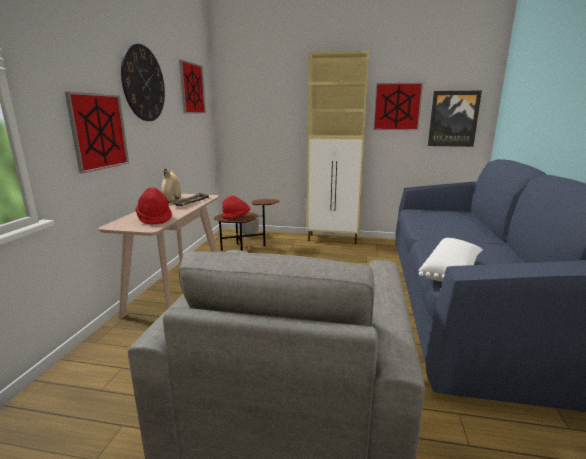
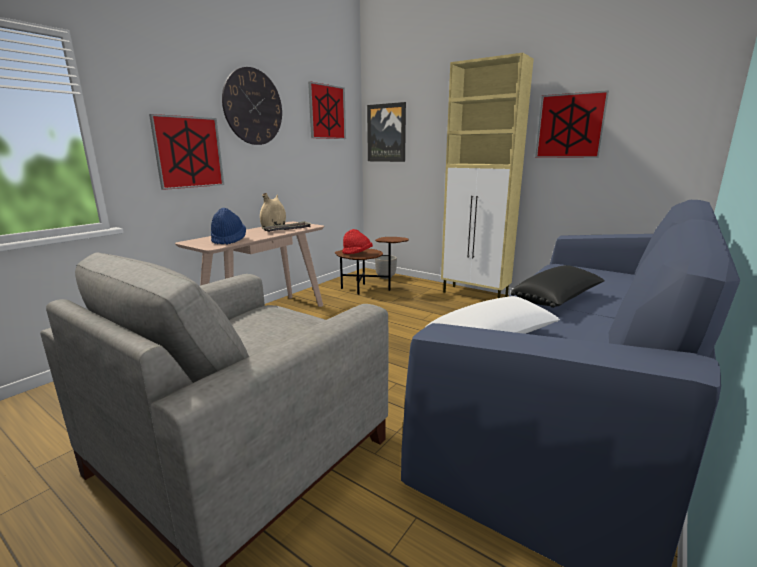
camera: 25 degrees right, 0 degrees up
red hat [136,187,172,225] -> blue hat [211,208,246,245]
picture [428,91,482,147] -> picture moved to [367,102,406,162]
none -> black pillow [511,265,605,308]

